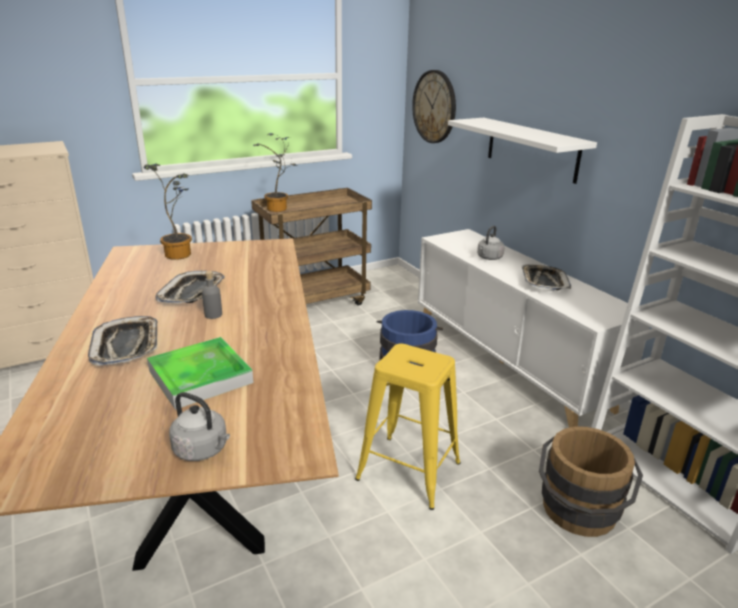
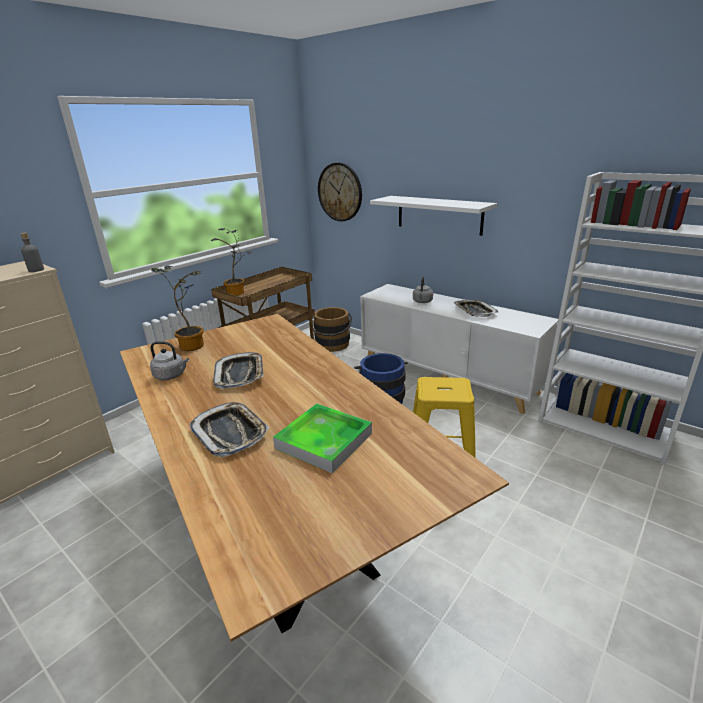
camera: 20 degrees left, 0 degrees up
grey kettle [169,392,230,461] -> grey kettle moved to [150,341,189,380]
grey bottle [202,271,222,319] -> grey bottle moved to [20,233,44,272]
brown bucket [539,427,643,537] -> brown bucket moved to [313,307,352,352]

